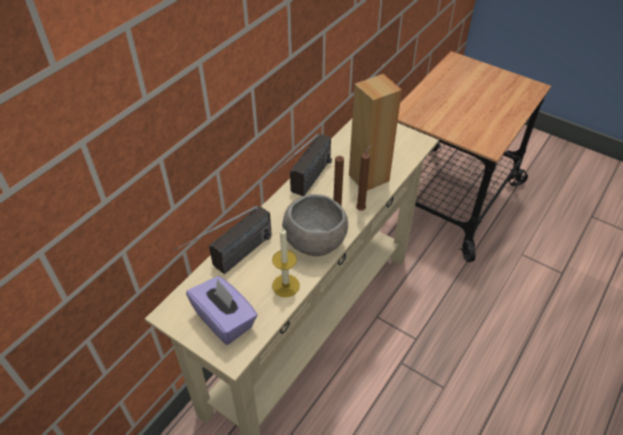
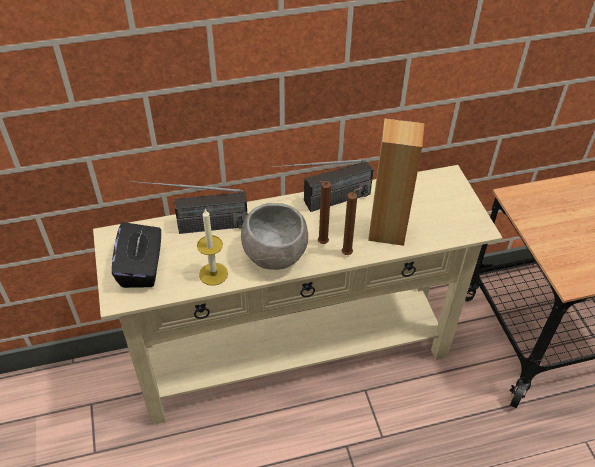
camera: 40 degrees right, 0 degrees up
purple tissue box [186,276,258,345] -> black tissue box [112,222,161,288]

